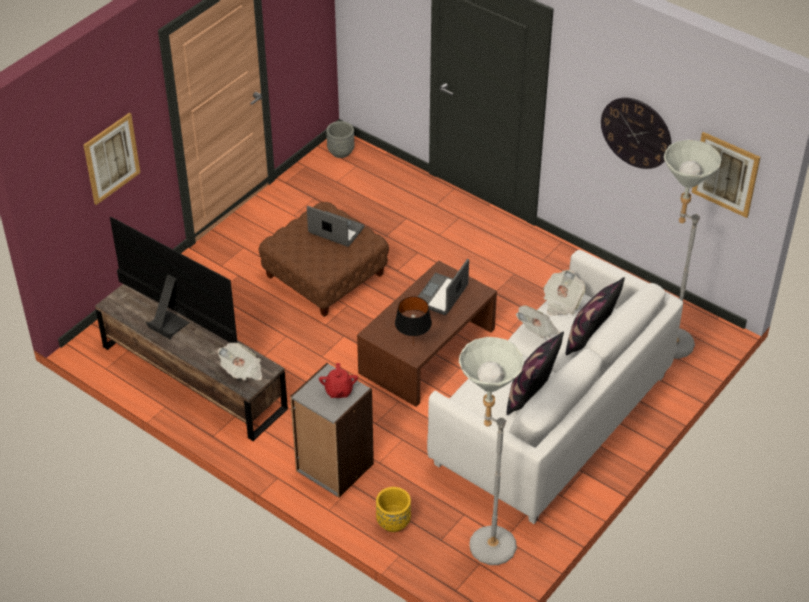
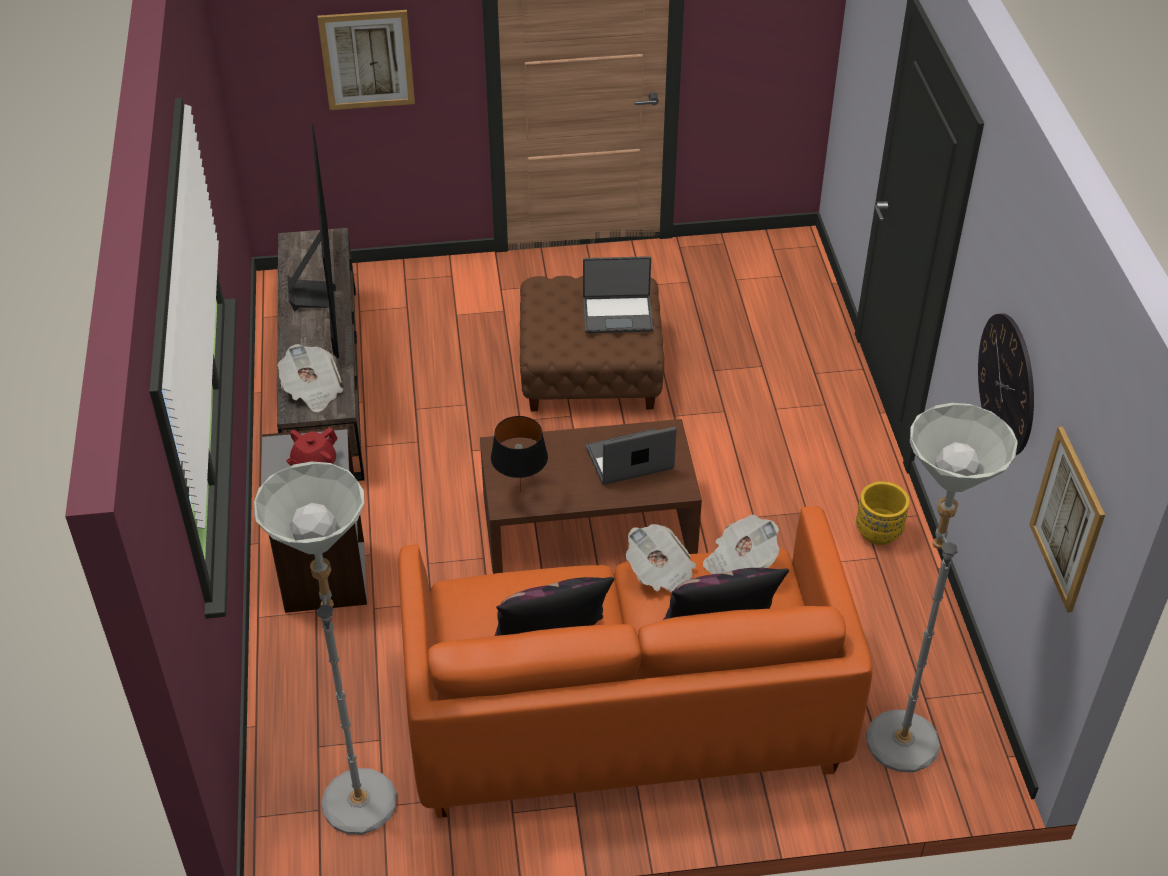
camera: 45 degrees right, 0 degrees up
laptop [307,206,365,247] -> laptop turned 105 degrees clockwise [583,256,653,333]
grey planter [326,121,354,158] -> none
yellow planter [376,487,411,532] -> yellow planter moved to [856,481,910,545]
white sofa [427,250,683,524] -> orange sofa [398,506,873,818]

